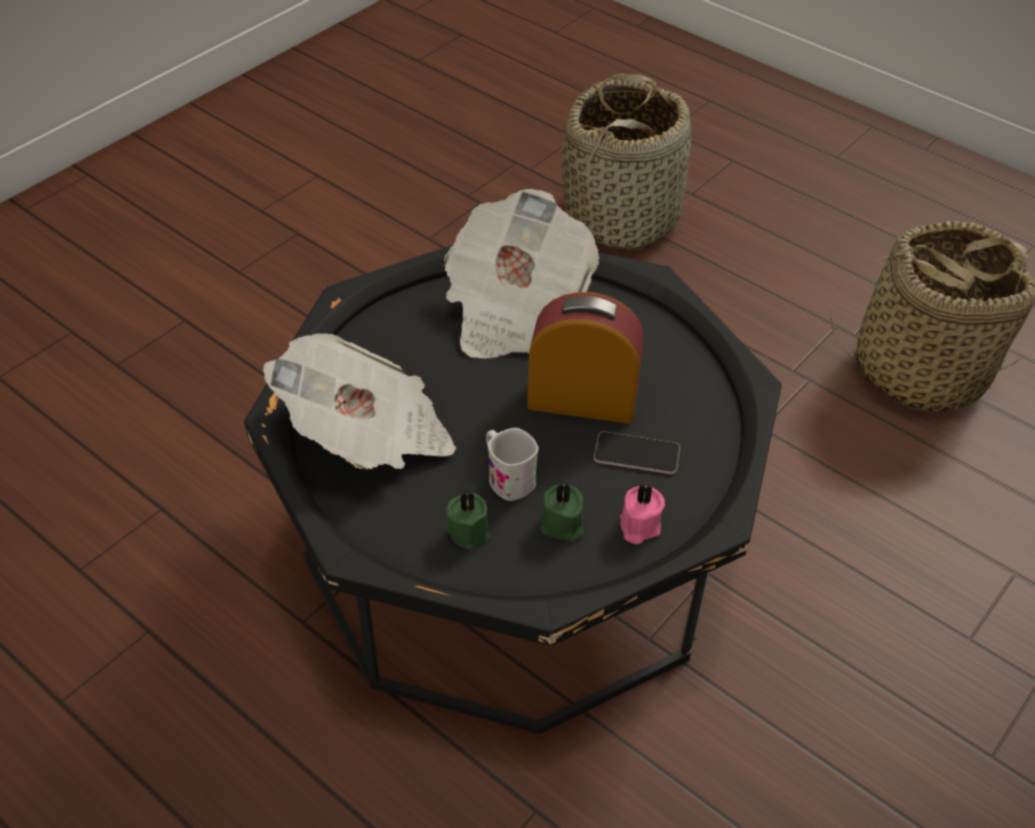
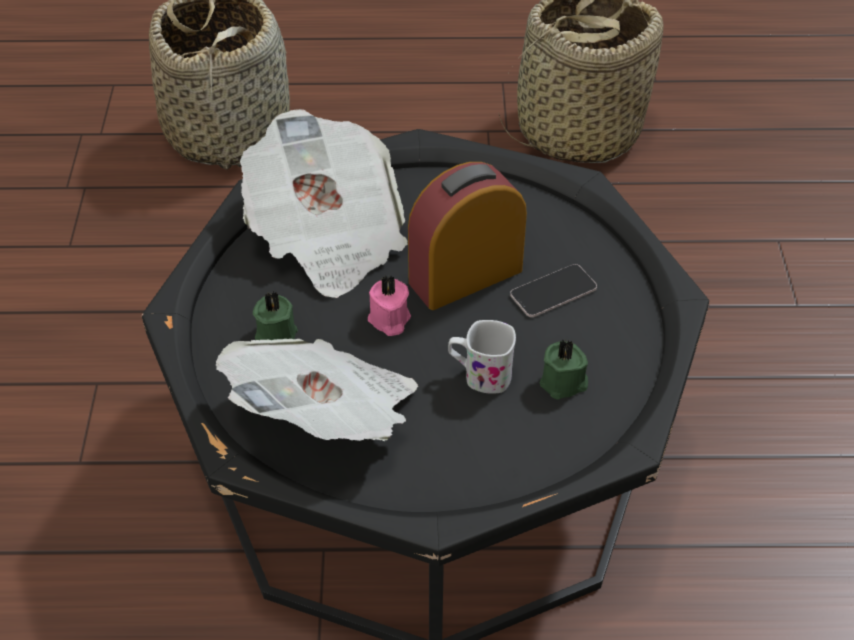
camera: 40 degrees left, 0 degrees up
green candle [446,491,490,550] -> green candle moved to [253,291,298,340]
pink candle [620,484,665,544] -> pink candle moved to [368,275,411,336]

